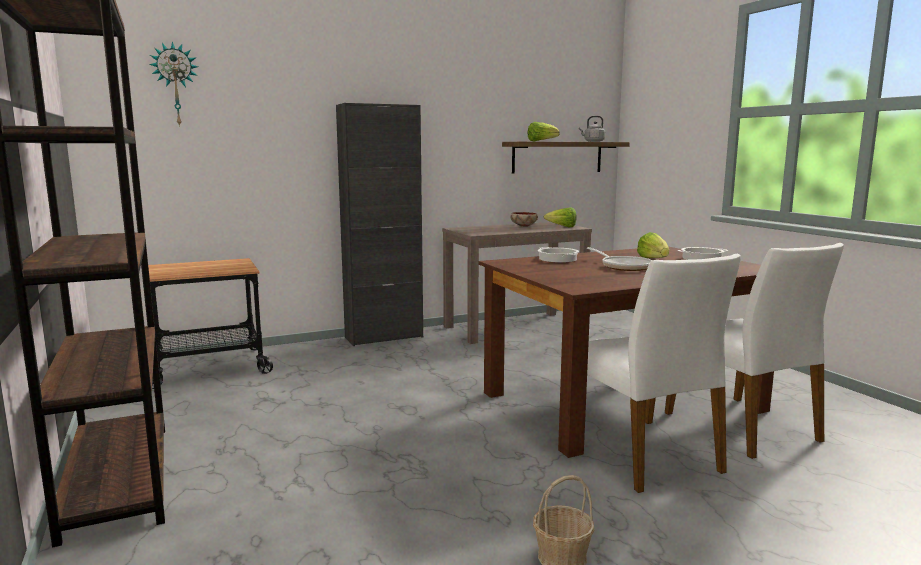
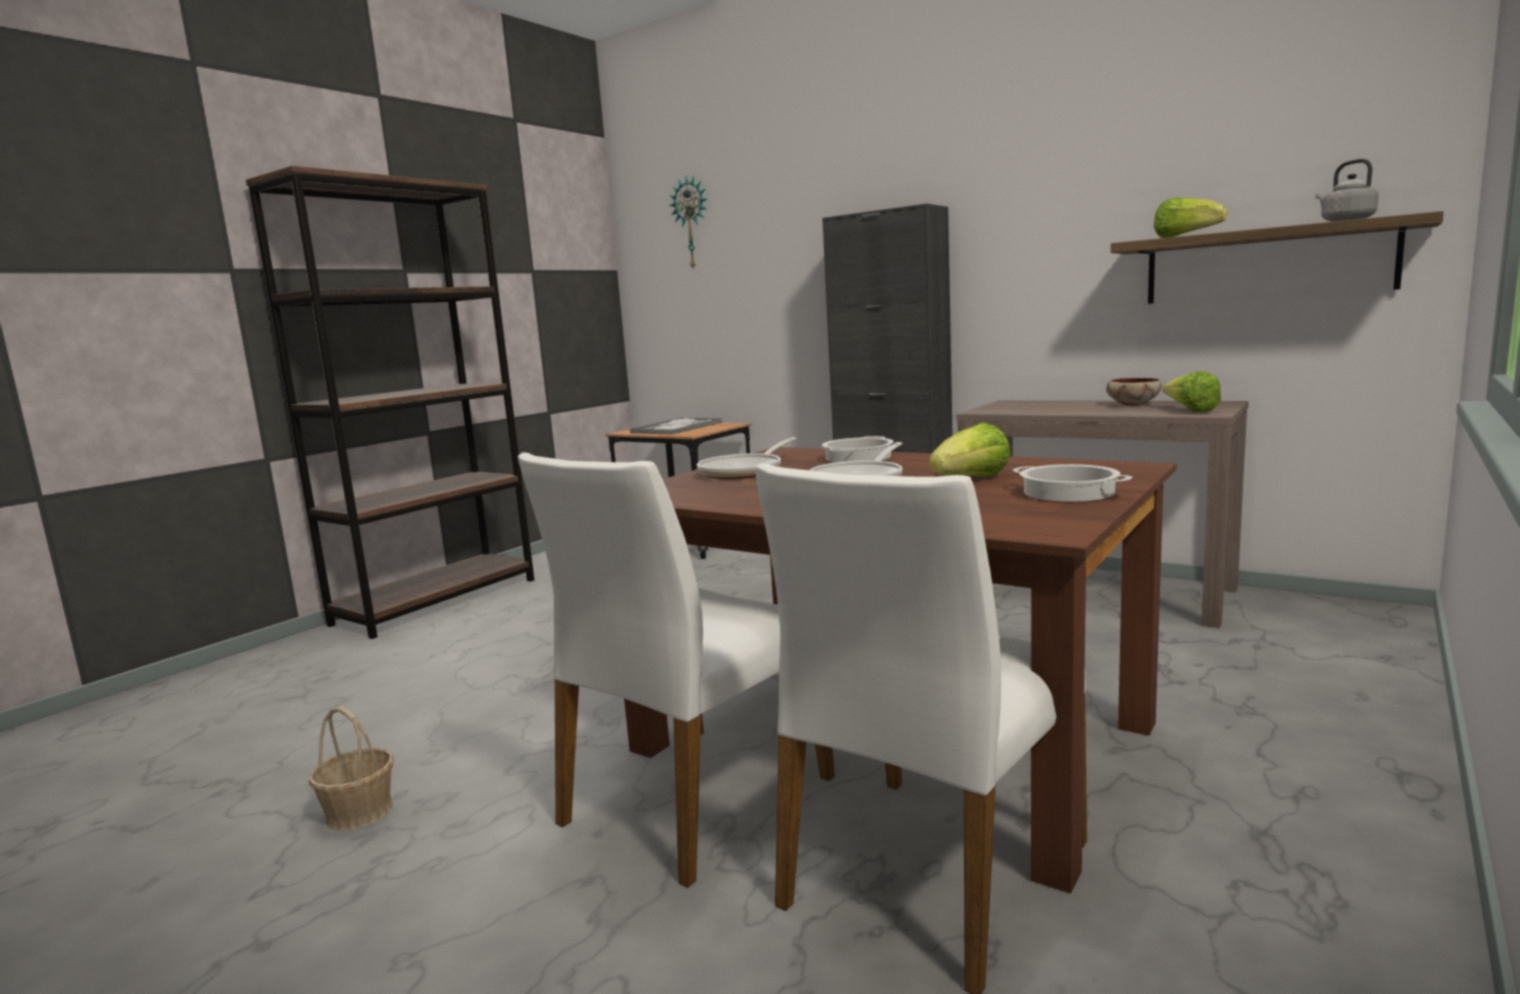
camera: 60 degrees right, 0 degrees up
none -> tray [630,418,722,435]
none -> frying pan [697,437,796,480]

